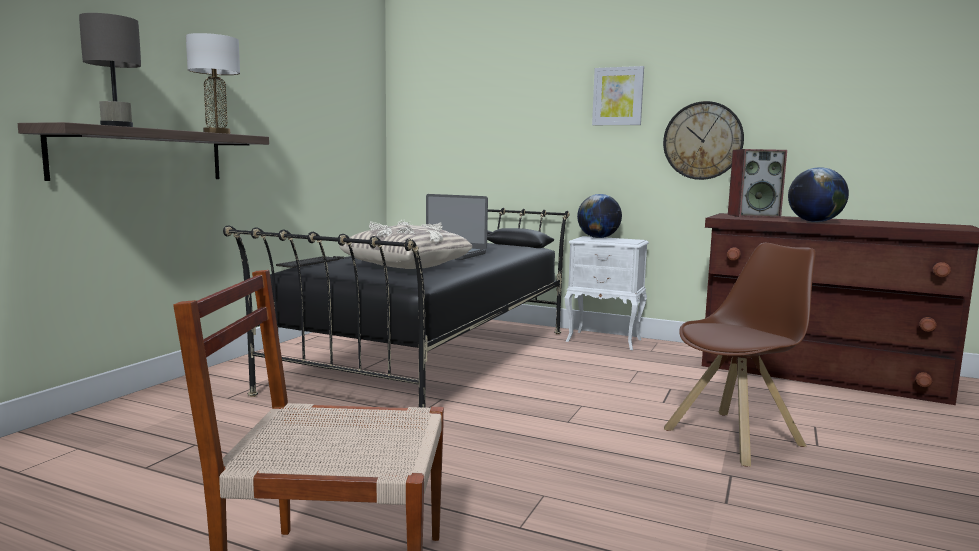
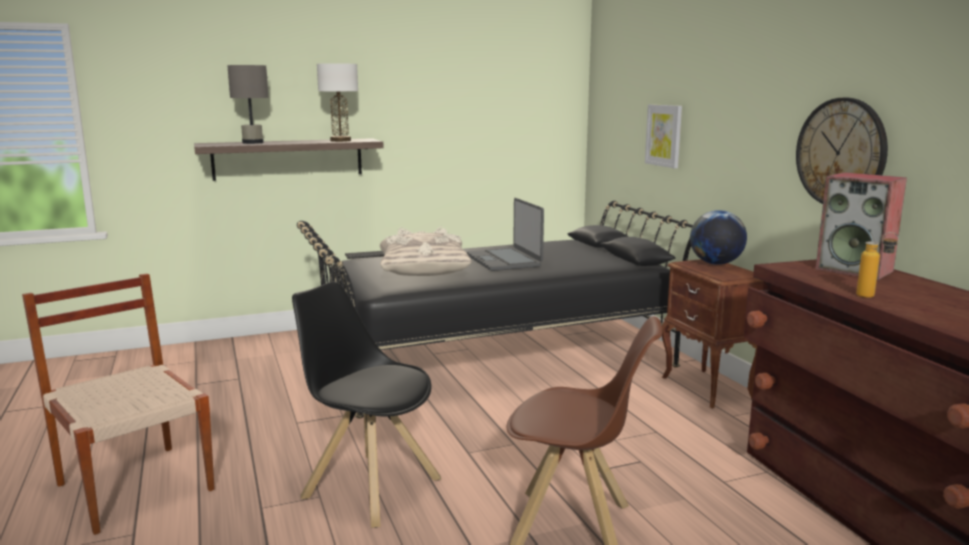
camera: 45 degrees right, 5 degrees up
white nightstand [565,236,649,350] -> brown nightstand [661,259,764,409]
picture [592,66,644,125] -> picture moved to [645,104,682,168]
globe [788,167,849,222] -> bottle [856,232,899,298]
none -> black chair [292,282,441,528]

